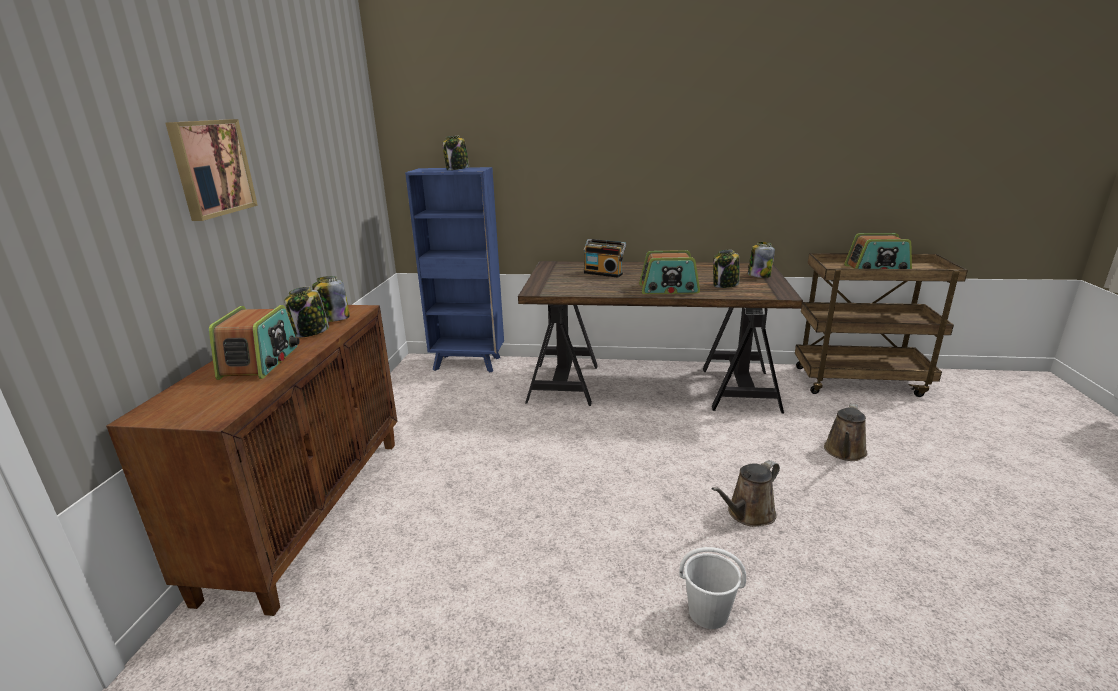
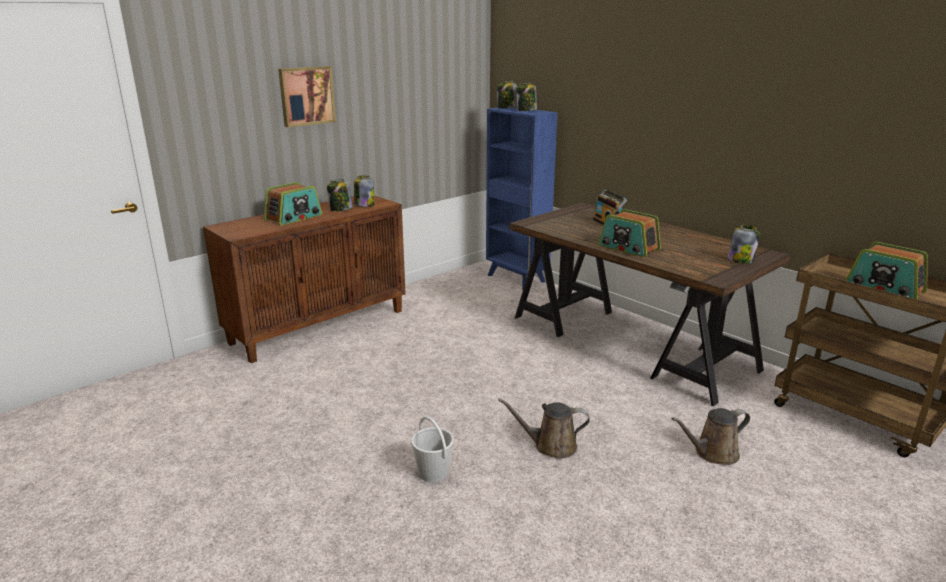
camera: 40 degrees right, 0 degrees up
jar [713,250,739,288] -> jar moved to [497,81,517,108]

